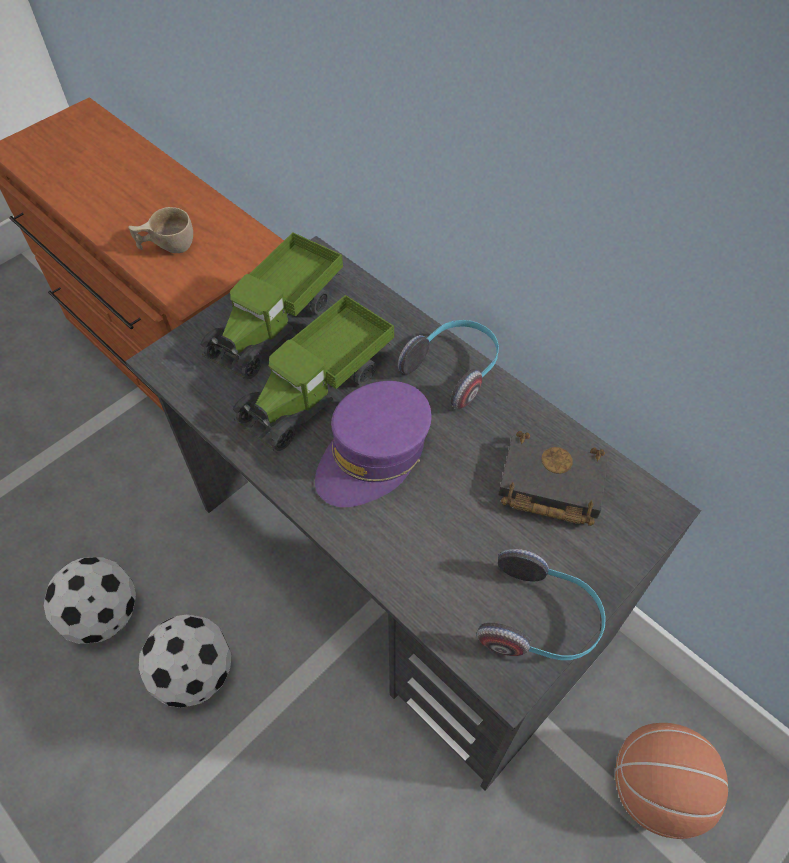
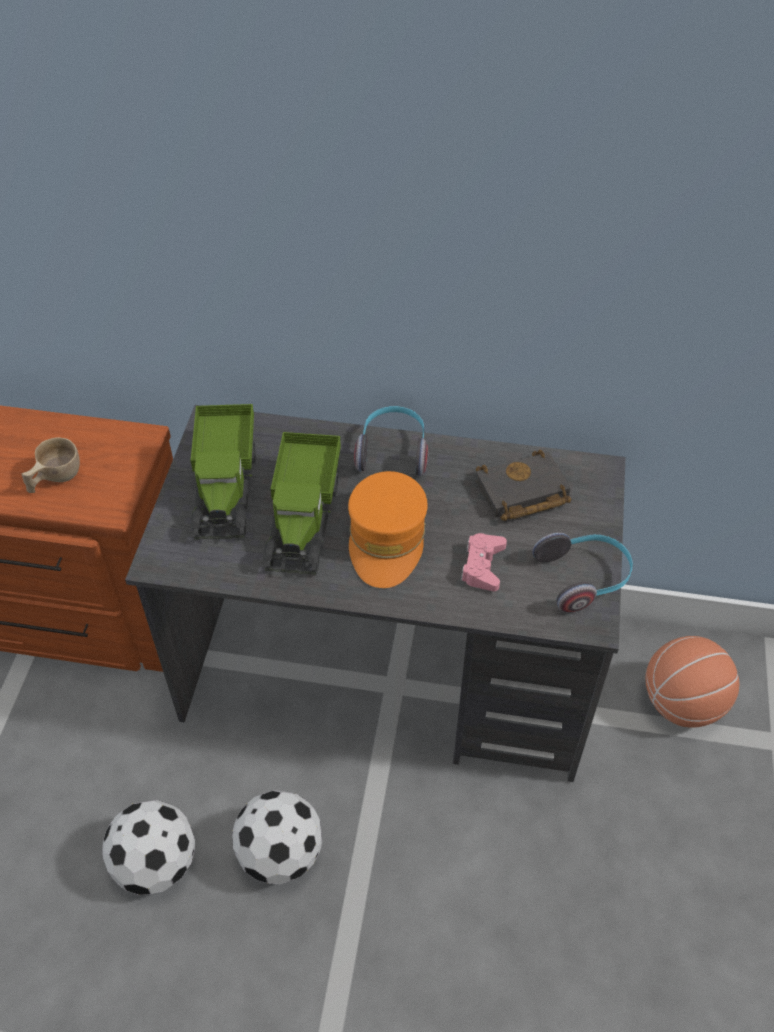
camera: 35 degrees left, 5 degrees down
purple cap [315,381,432,507] -> orange cap [348,471,428,588]
none -> pink game controller [460,533,507,591]

